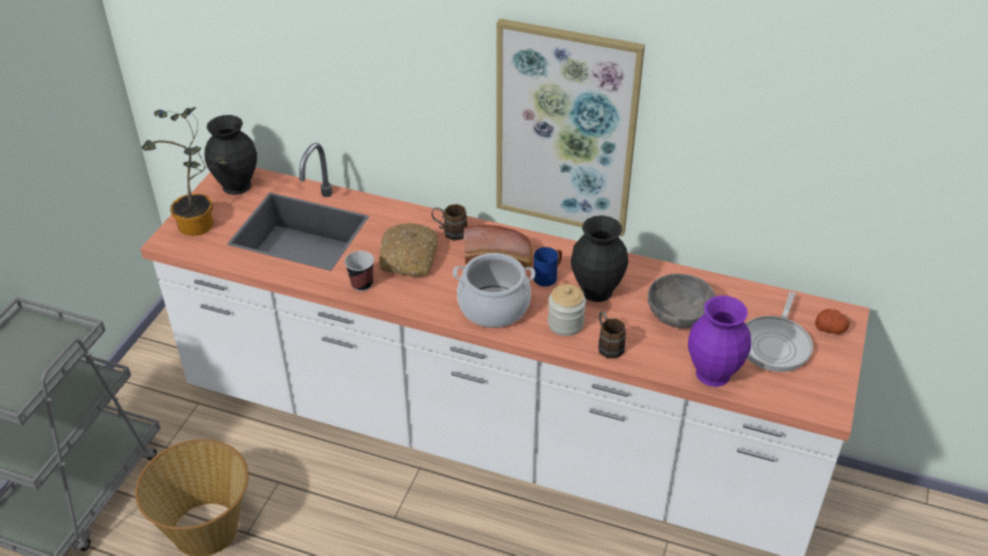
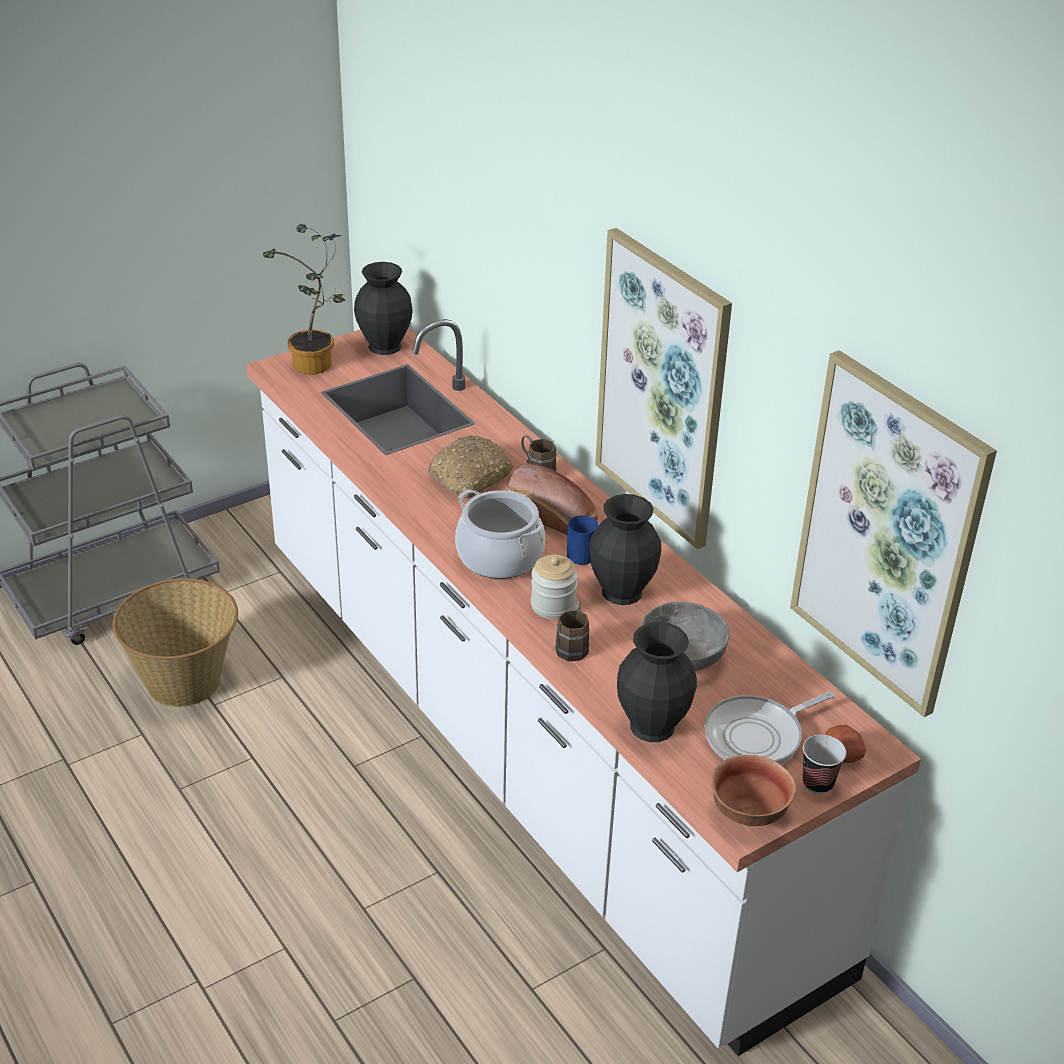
camera: 35 degrees right, 5 degrees down
cup [345,251,374,291] -> cup moved to [803,735,846,794]
purple vase [688,296,751,387] -> black vase [617,622,697,742]
none -> bowl [711,755,796,826]
none -> picture [790,350,997,717]

